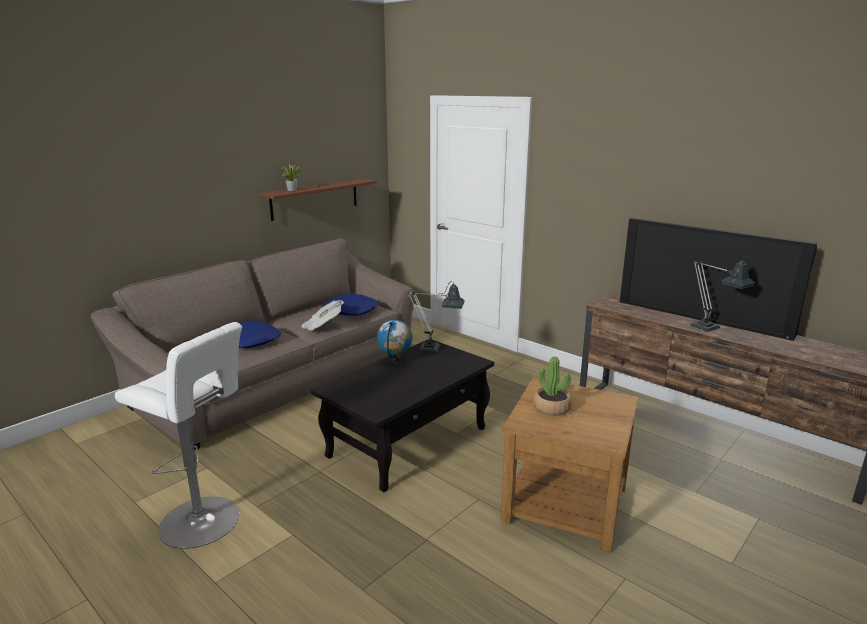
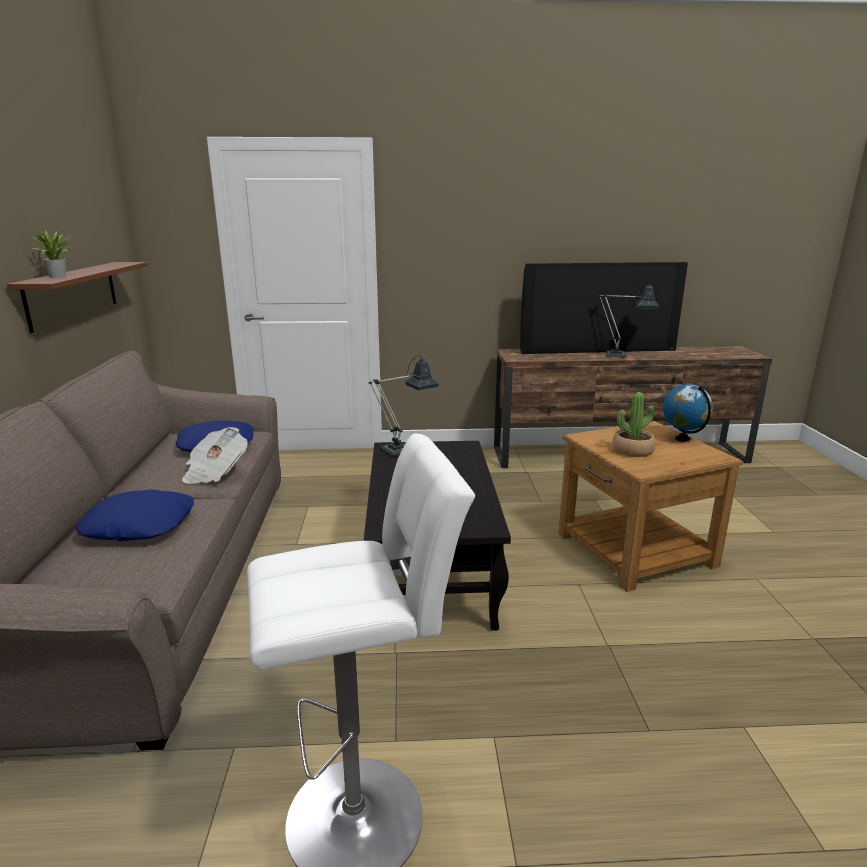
camera: 45 degrees left, 0 degrees up
globe [377,320,413,364] -> globe moved to [663,384,713,442]

